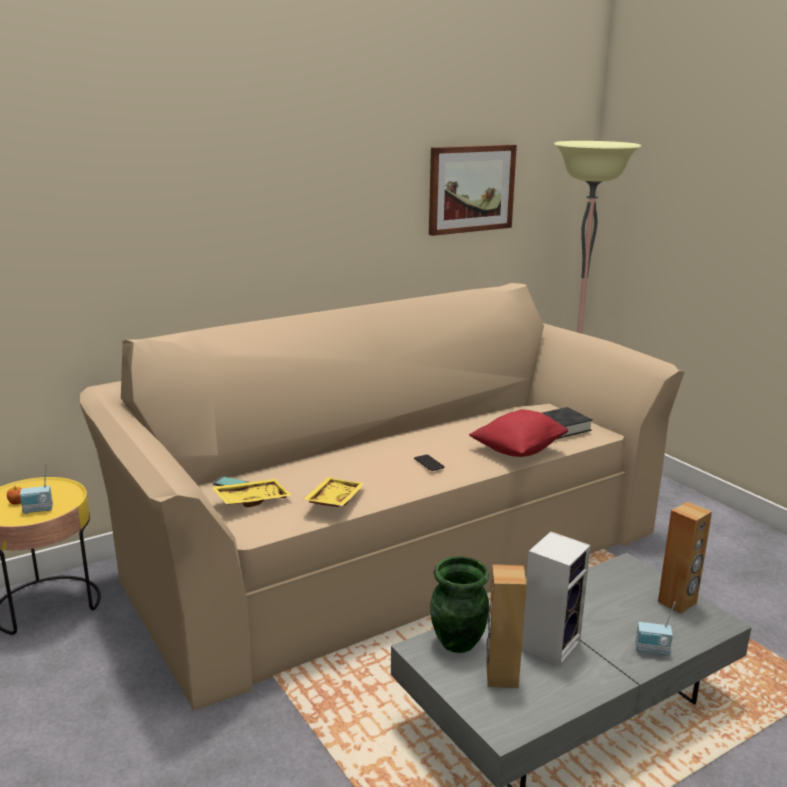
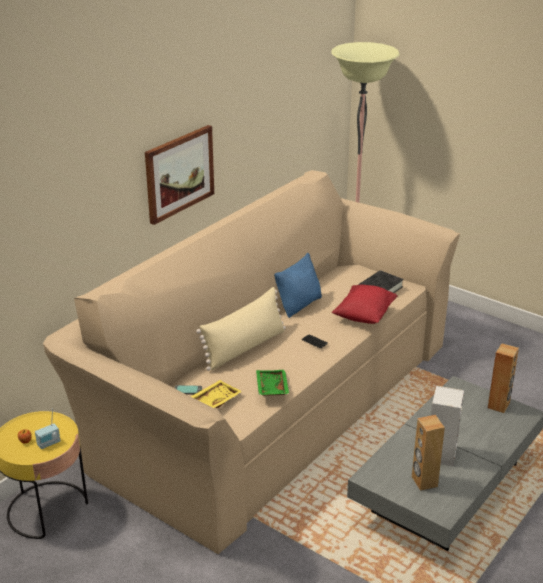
camera: 20 degrees left, 10 degrees up
yellow tray [303,477,365,507] -> green tray [256,370,289,396]
picture [429,145,517,236] -> picture moved to [145,125,214,225]
green vase [430,556,490,653] -> none
radio [636,602,676,656] -> none
none -> beige pillow [196,287,286,371]
none -> blue pillow [274,253,322,318]

